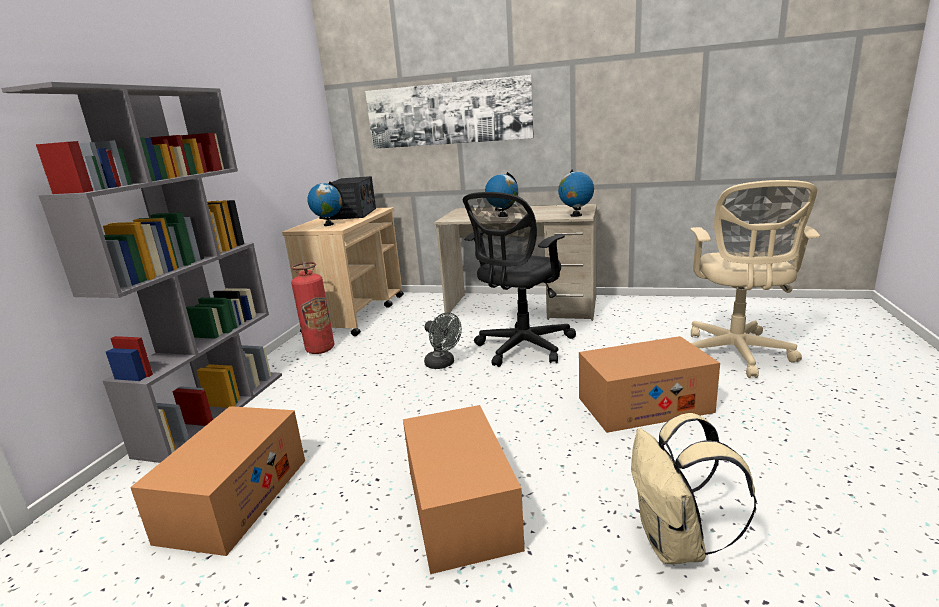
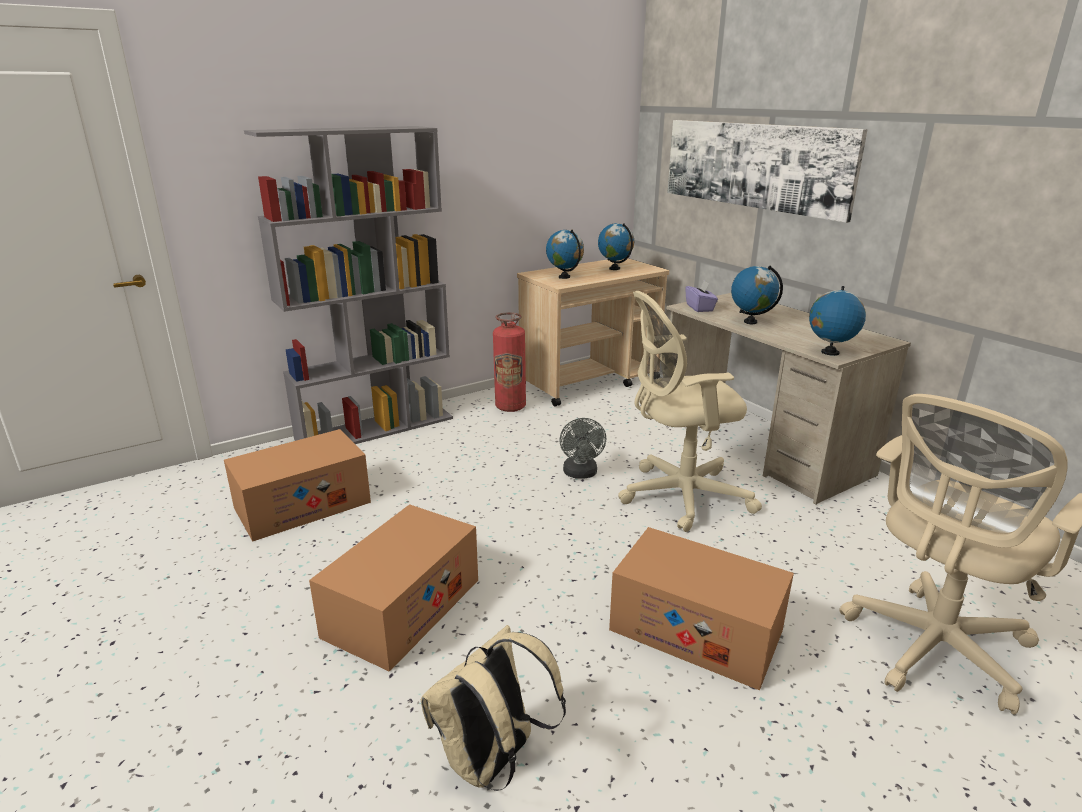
camera: 40 degrees right, 5 degrees up
radio [328,176,376,220] -> globe [598,223,634,270]
black office chair [463,192,576,367] -> beige office chair [618,291,762,532]
none -> purple tissue box [685,281,718,312]

